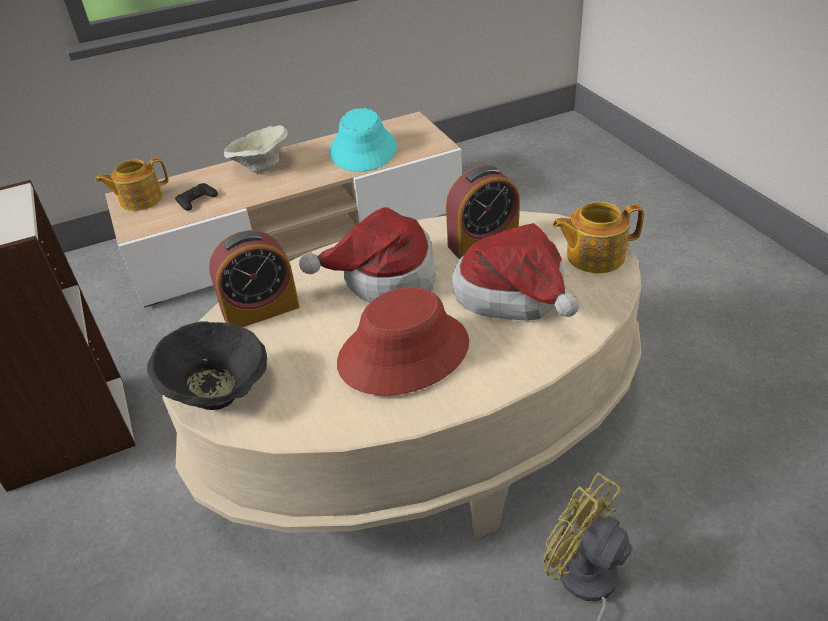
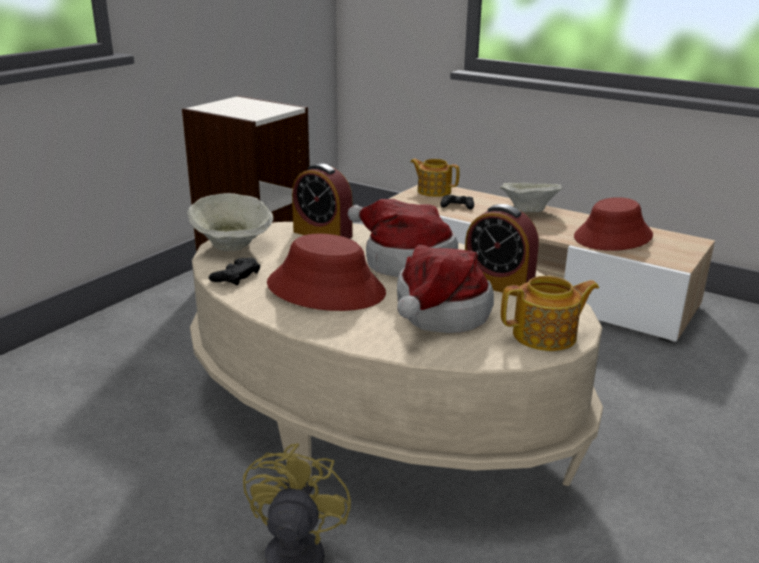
camera: 55 degrees right, 15 degrees down
black bowl [147,322,267,410] -> beige bowl [187,193,274,251]
turquoise hat [330,108,397,172] -> red hat [574,197,653,251]
teapot [552,202,644,273] -> teapot turned 120 degrees clockwise [501,276,599,351]
none -> black game controller [209,258,260,286]

